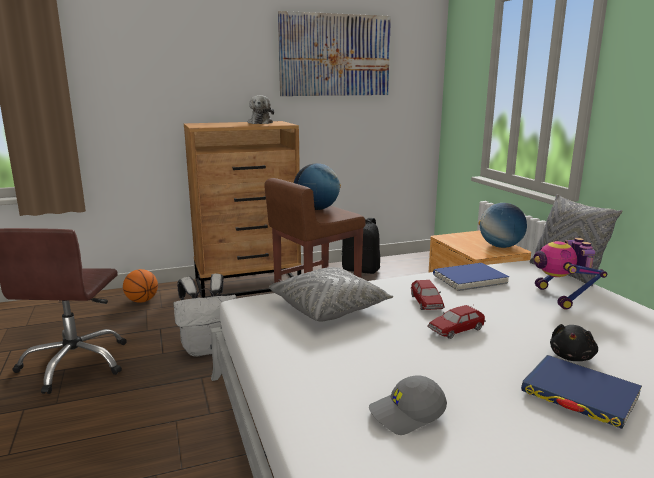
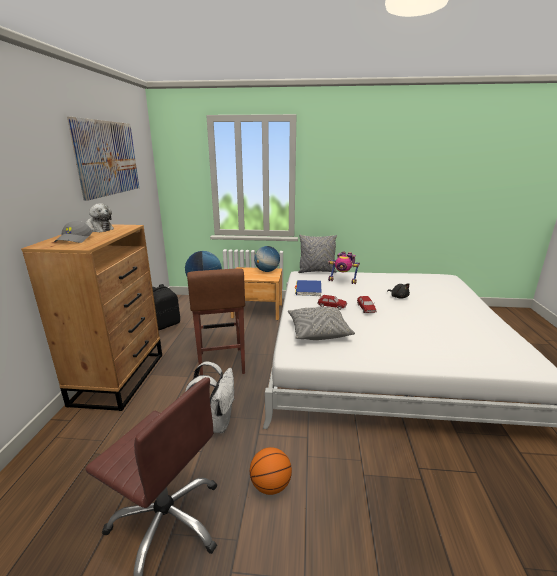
camera: 65 degrees left, 5 degrees up
basketball [123,269,158,303] -> basketball moved to [250,447,292,495]
grey cap [369,376,447,435] -> grey cap moved to [54,221,92,243]
blue book [521,355,642,429] -> none

